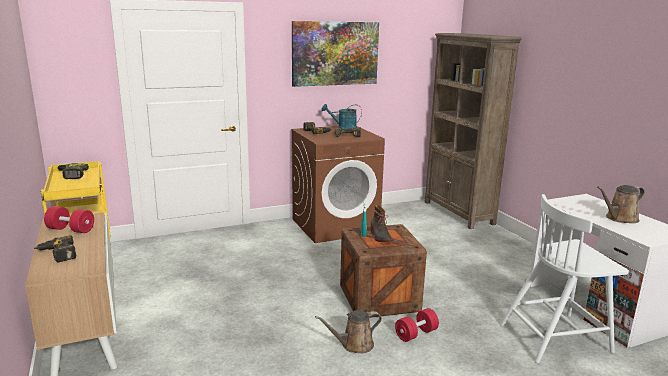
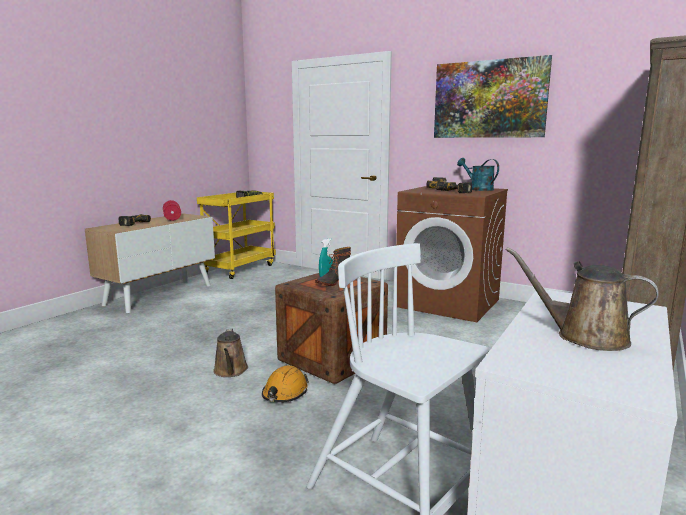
camera: 55 degrees right, 5 degrees down
brown watering can [315,310,382,353] -> brown watering can turned 135 degrees counterclockwise [213,329,248,377]
red dumbbell [395,308,439,342] -> orange hard hat [262,365,309,402]

